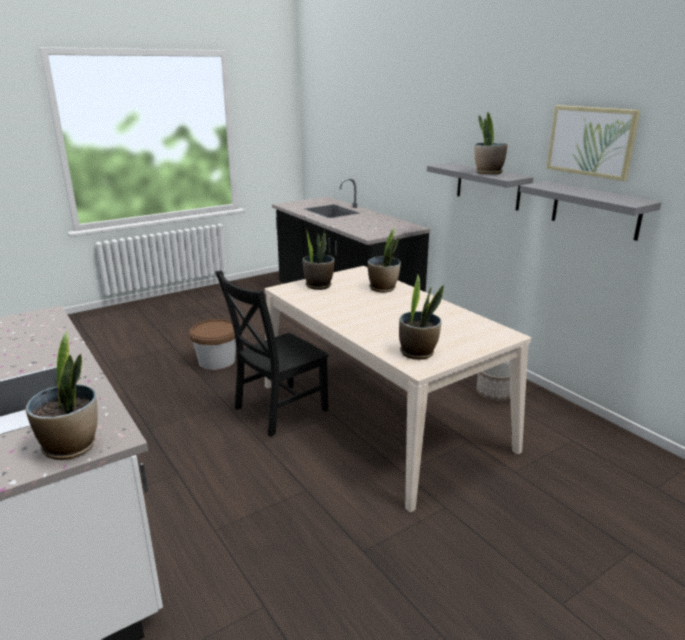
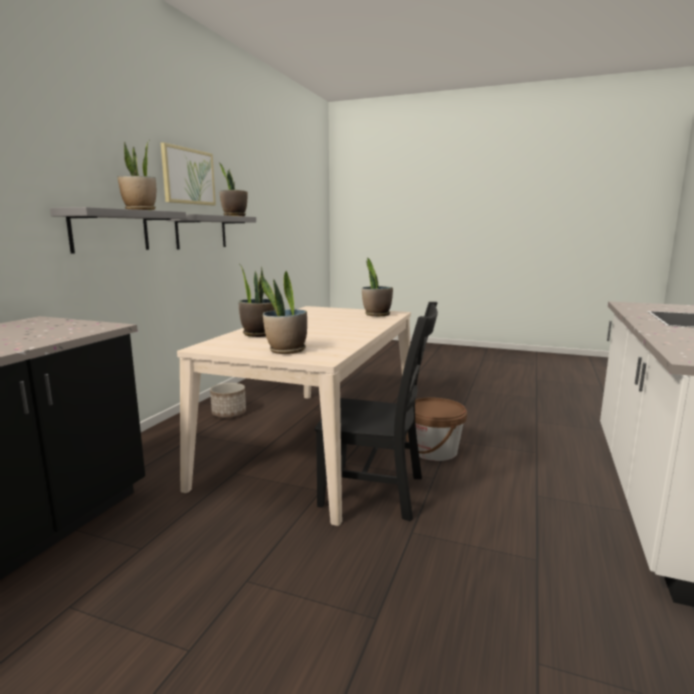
camera: 125 degrees left, 10 degrees down
potted plant [26,332,98,460] -> potted plant moved to [219,163,248,216]
brown bucket [189,319,236,370] -> brown bucket moved to [406,397,467,461]

